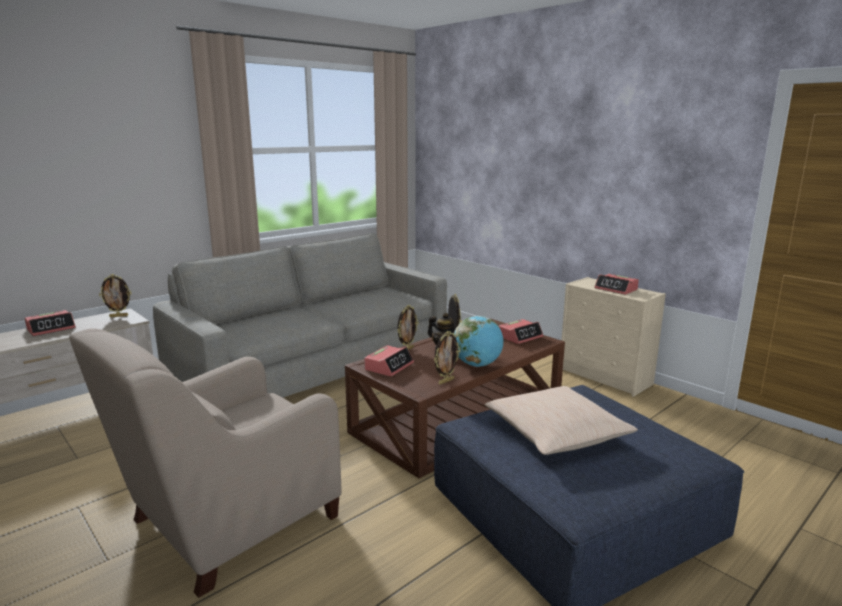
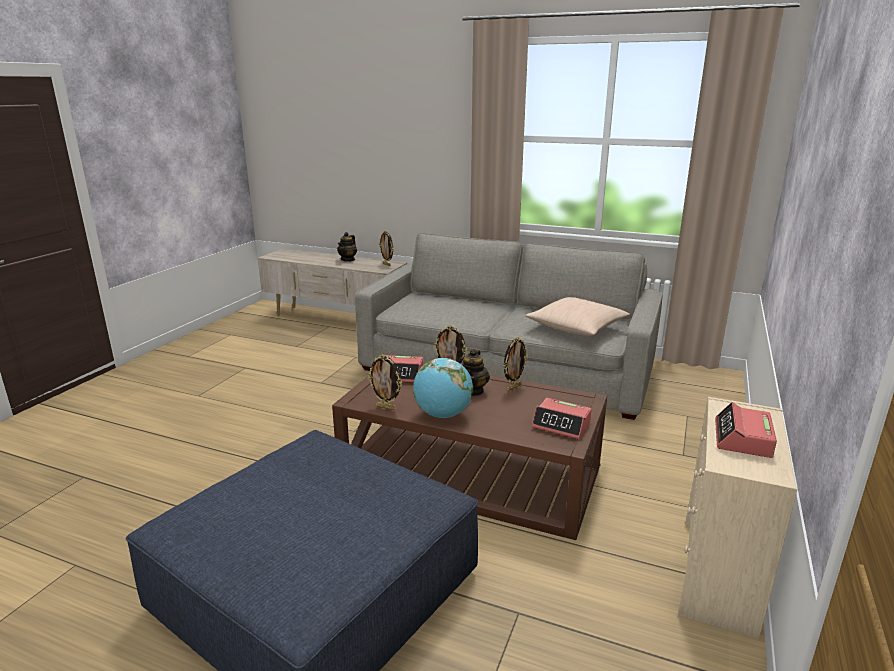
camera: 65 degrees right, 5 degrees up
alarm clock [25,310,76,336] -> teapot [337,232,357,262]
beige armchair [69,328,341,598] -> none
beige pillow [484,386,638,455] -> beige pillow moved to [525,297,630,336]

